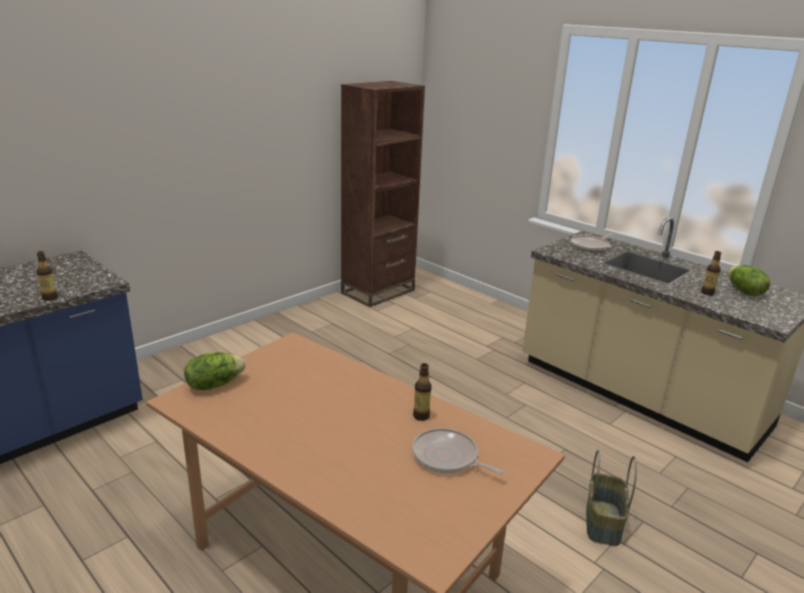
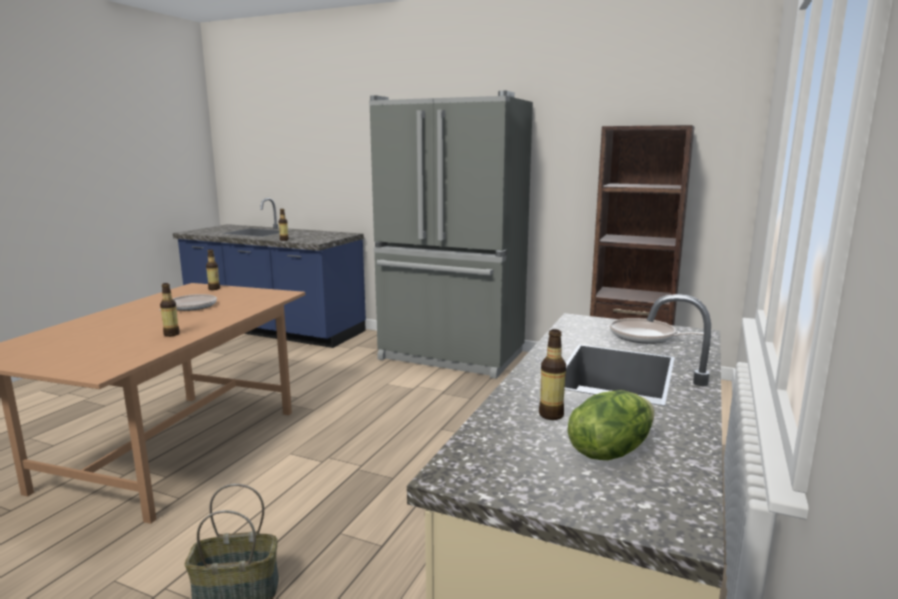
camera: 70 degrees right, 10 degrees down
lettuce [184,352,246,390] -> bottle [206,249,220,290]
frying pan [412,428,505,475] -> frying pan moved to [159,294,217,311]
none -> grey fridge [369,91,533,379]

